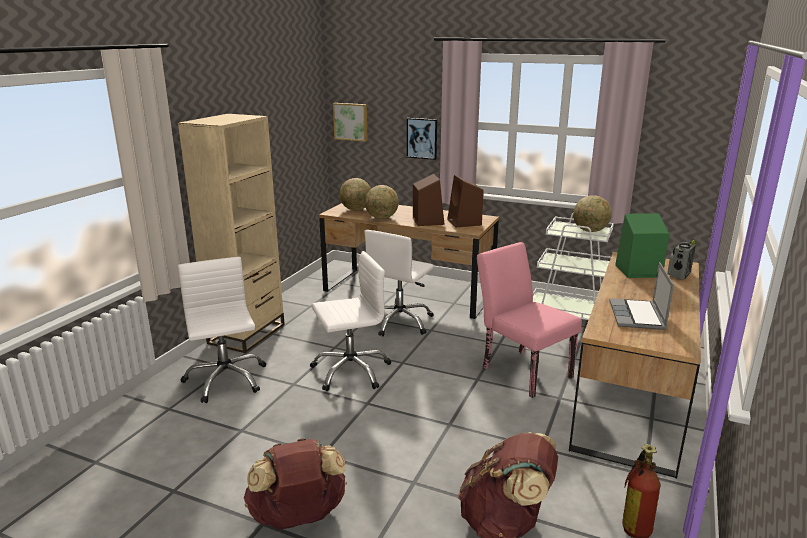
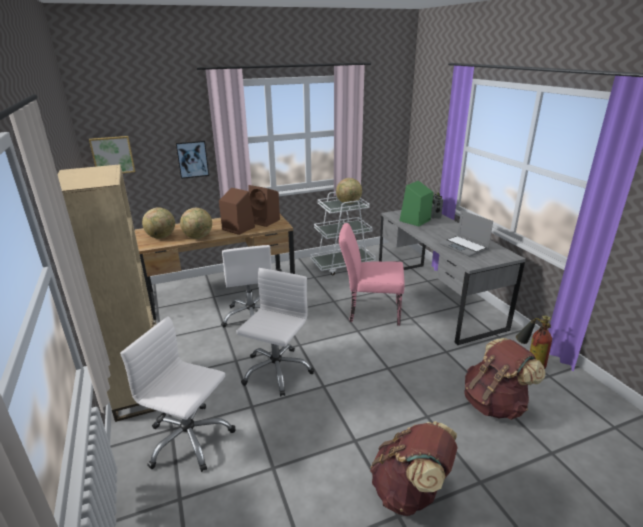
camera: 45 degrees left, 5 degrees up
brown desk [569,252,701,479] -> grey desk [379,210,526,345]

